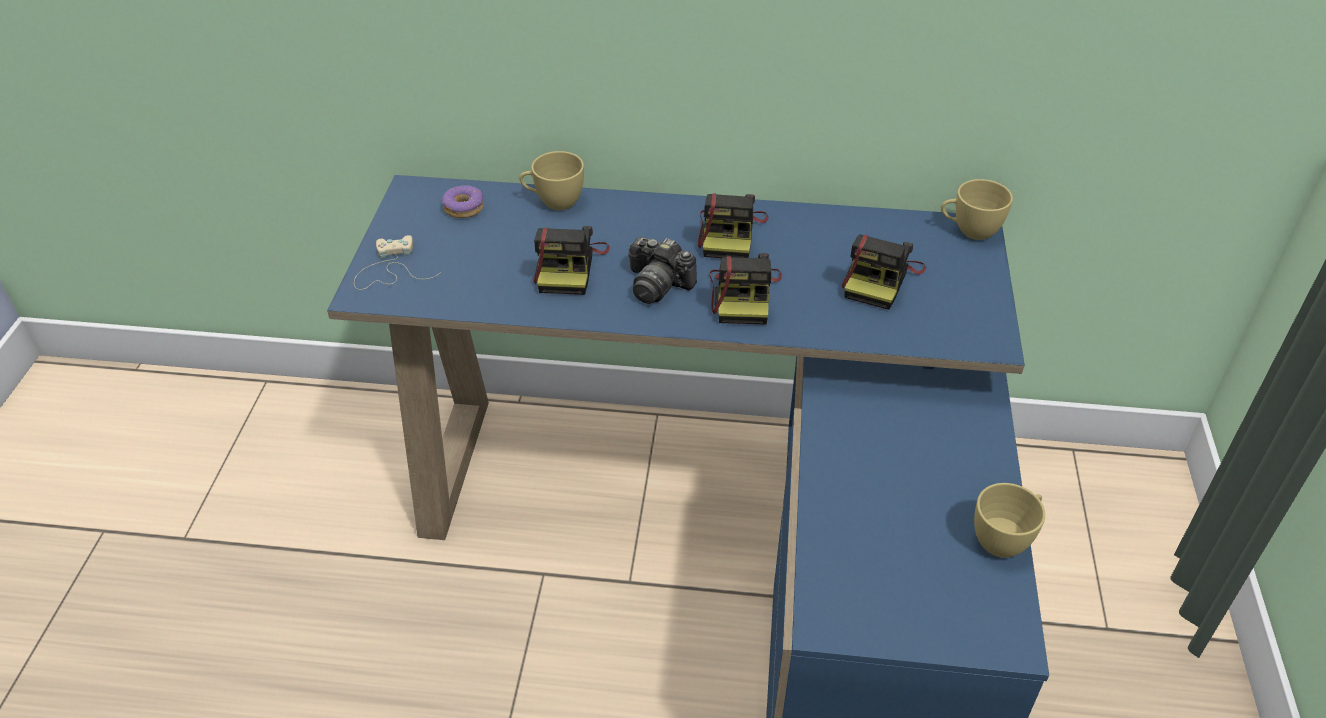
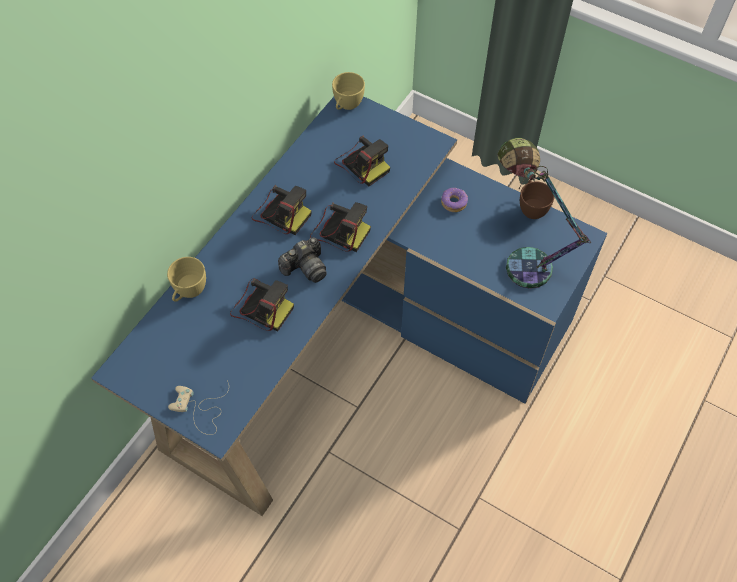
camera: 65 degrees left, 15 degrees up
donut [442,185,484,218] -> donut moved to [441,188,468,212]
yellow cup [974,483,1045,557] -> brown cup [520,180,554,219]
none -> table lamp [497,138,591,289]

